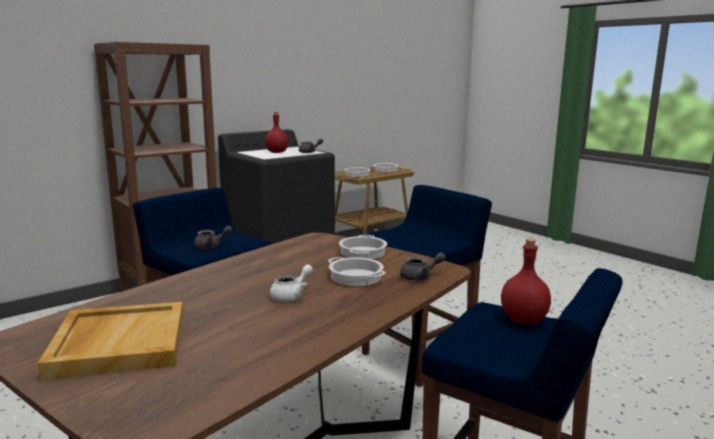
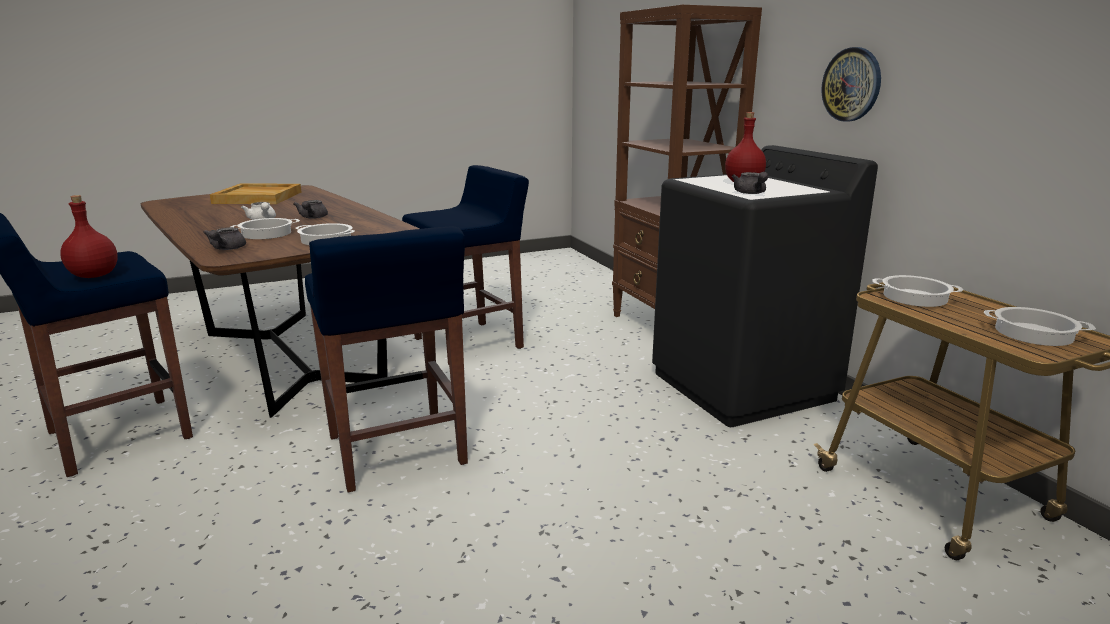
camera: 105 degrees right, 5 degrees up
grey teapot [194,226,233,249] -> grey teapot moved to [293,200,328,219]
none -> wall clock [821,47,881,122]

